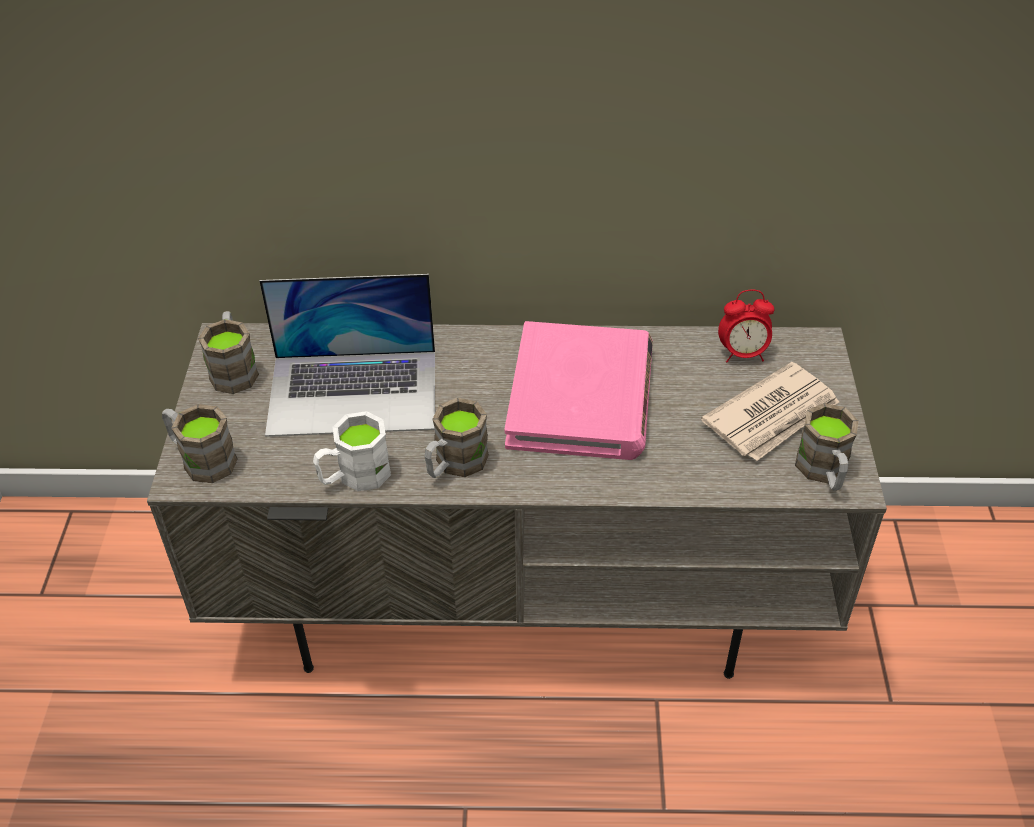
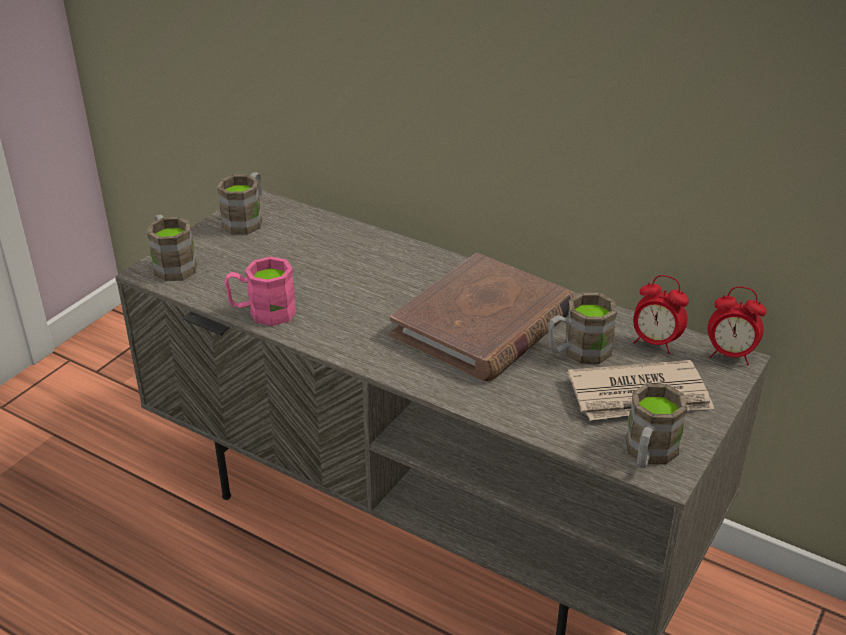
camera: 30 degrees right, 10 degrees down
laptop [259,274,435,437] -> none
white mug [313,411,391,491] -> pink mug [225,256,297,326]
brown mug [424,398,489,478] -> brown mug moved to [548,293,617,364]
pink book [505,321,653,460] -> brown book [390,253,574,381]
none -> alarm clock [708,287,766,365]

